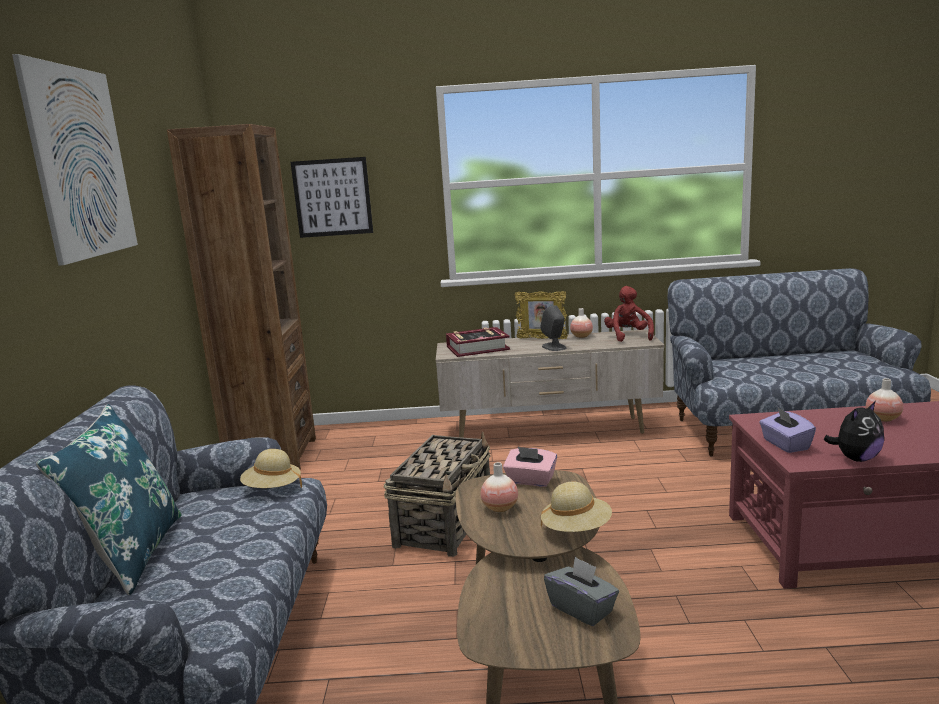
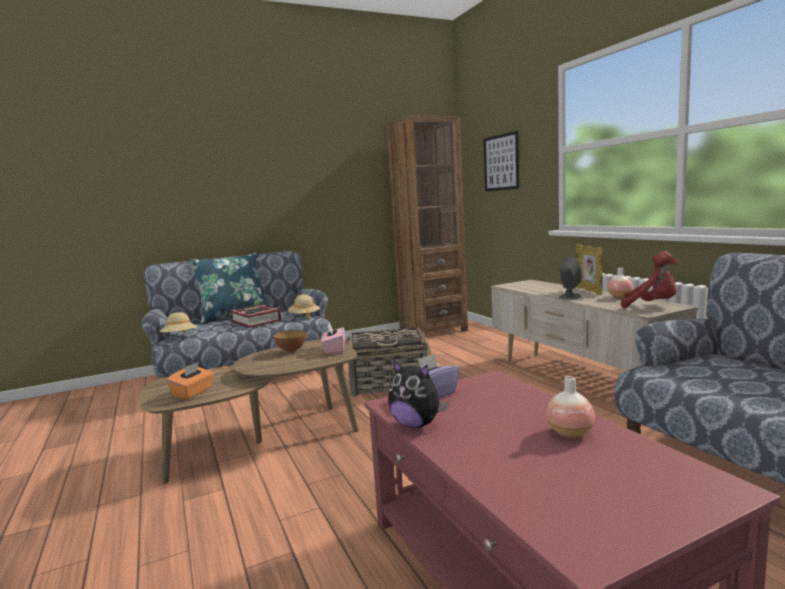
camera: 65 degrees right, 5 degrees down
picture [12,54,138,266] -> none
book [446,327,510,357] -> book moved to [229,305,282,328]
vase [481,462,518,512] -> bowl [274,330,306,353]
beige hat [541,482,612,532] -> beige hat moved to [159,312,198,333]
grey tissue box [544,557,619,626] -> orange tissue box [166,362,214,399]
red plush toy [604,286,654,342] -> red plush toy turned 60 degrees clockwise [621,251,677,308]

